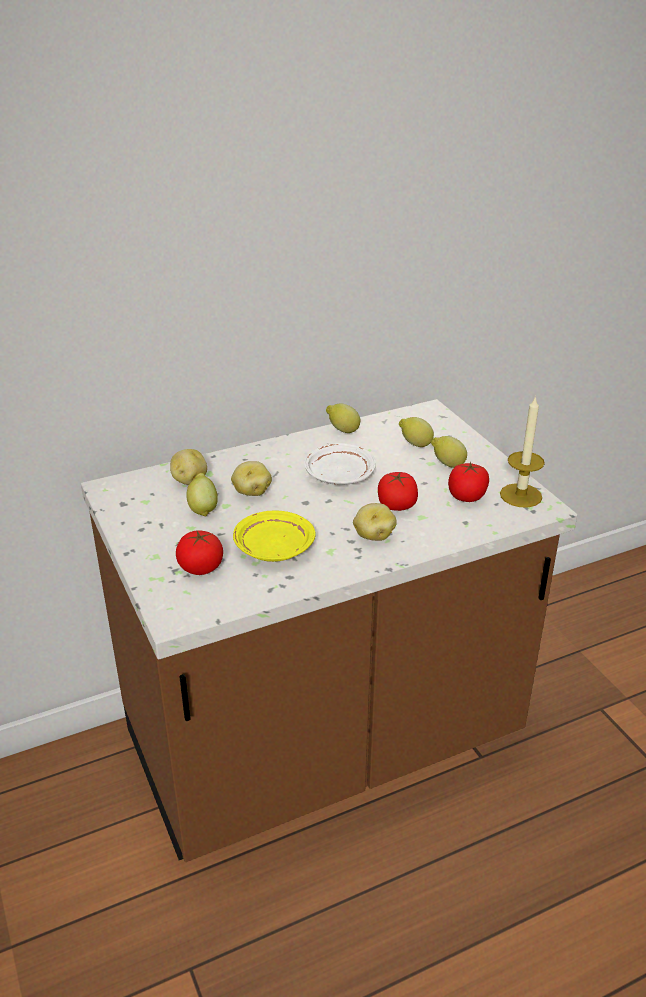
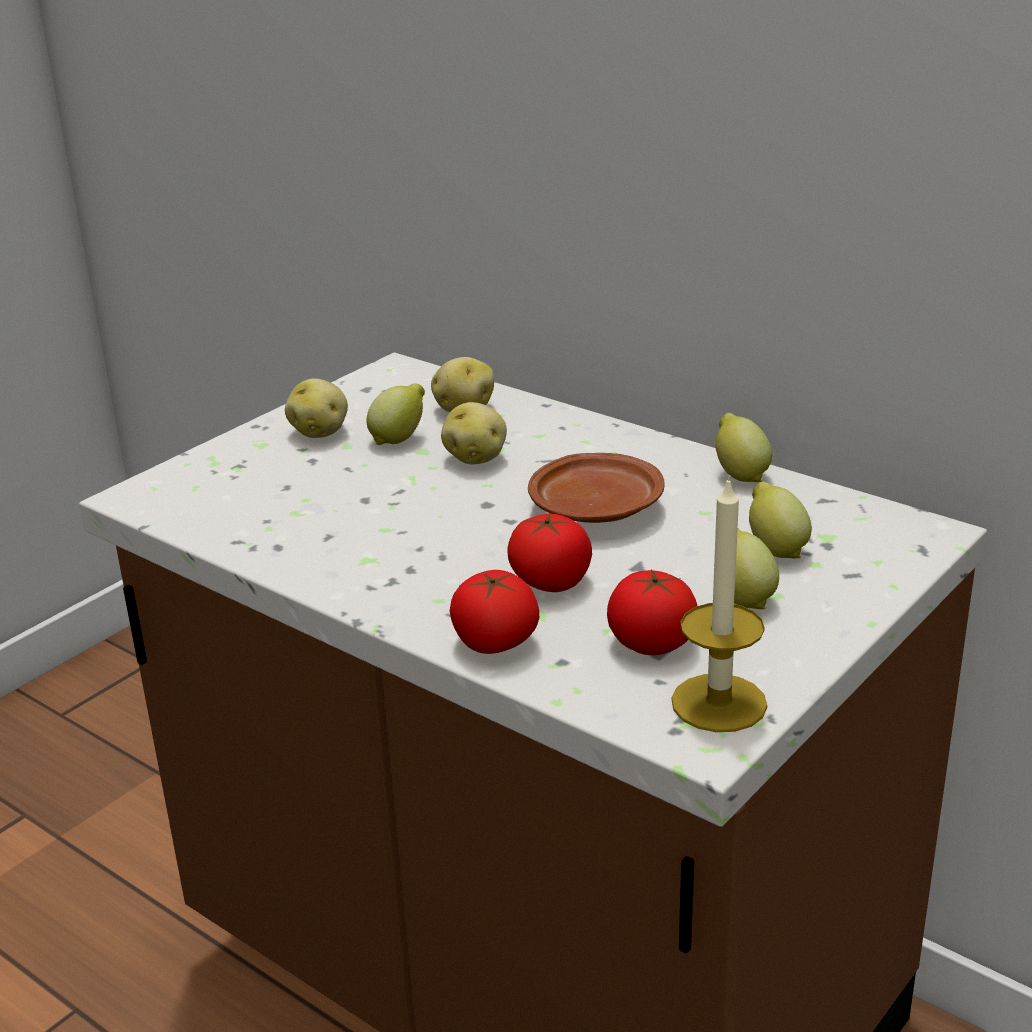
camera: 65 degrees right, 5 degrees down
tomato [176,530,223,575] -> tomato moved to [450,570,539,654]
yellow plate [233,511,316,562] -> none
white plate [304,443,376,485] -> brown plate [528,453,664,523]
potato [353,503,397,541] -> potato moved to [285,378,348,438]

